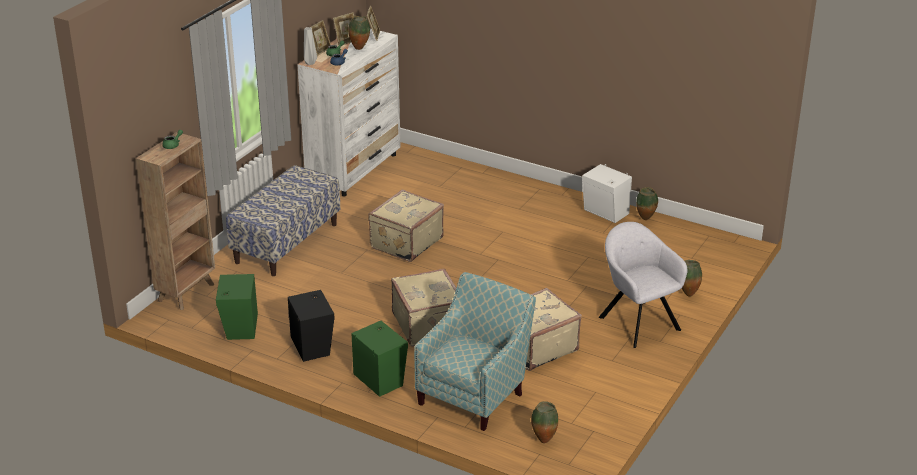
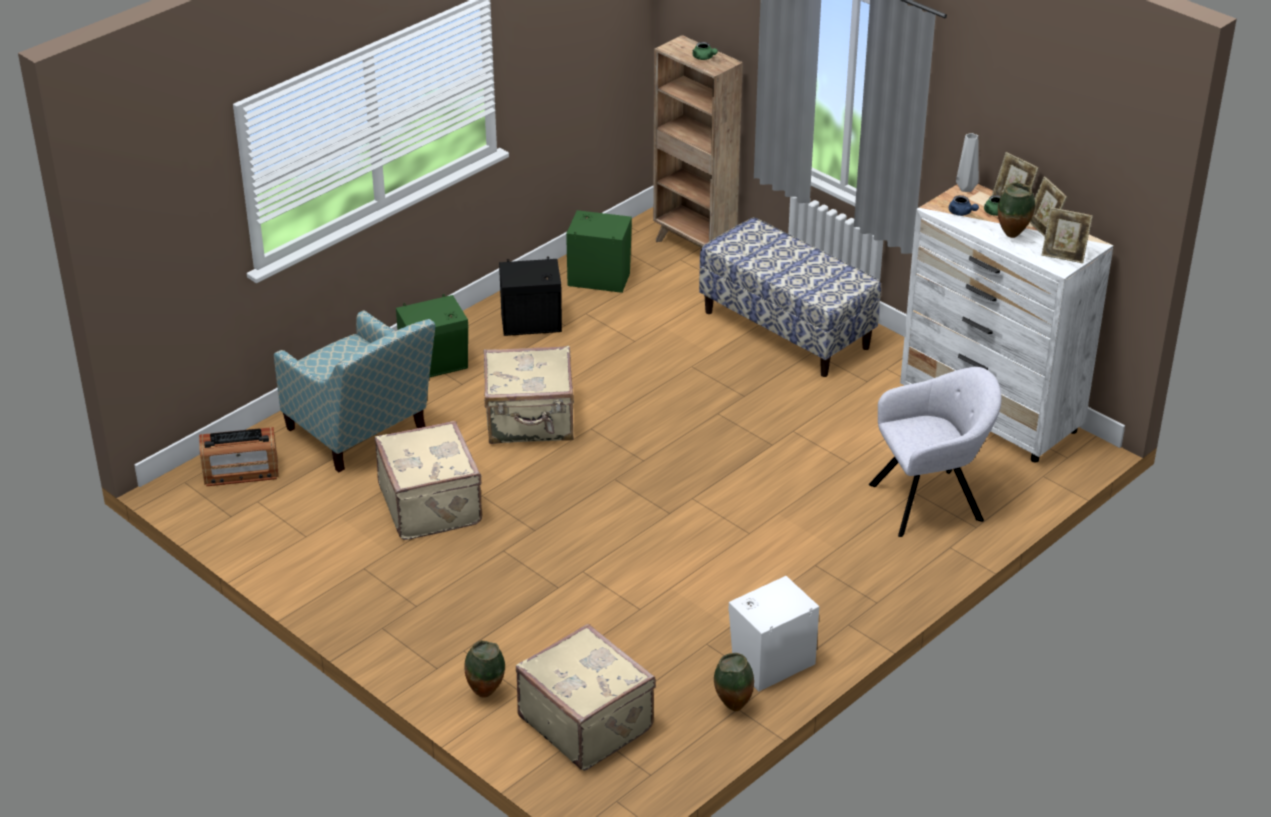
camera: 105 degrees right, 5 degrees up
beige suitcase [368,189,444,262] -> beige suitcase moved to [516,624,656,771]
vase [531,401,558,443] -> radio [199,427,279,486]
grey armchair [599,222,688,348] -> grey armchair moved to [869,367,1002,537]

